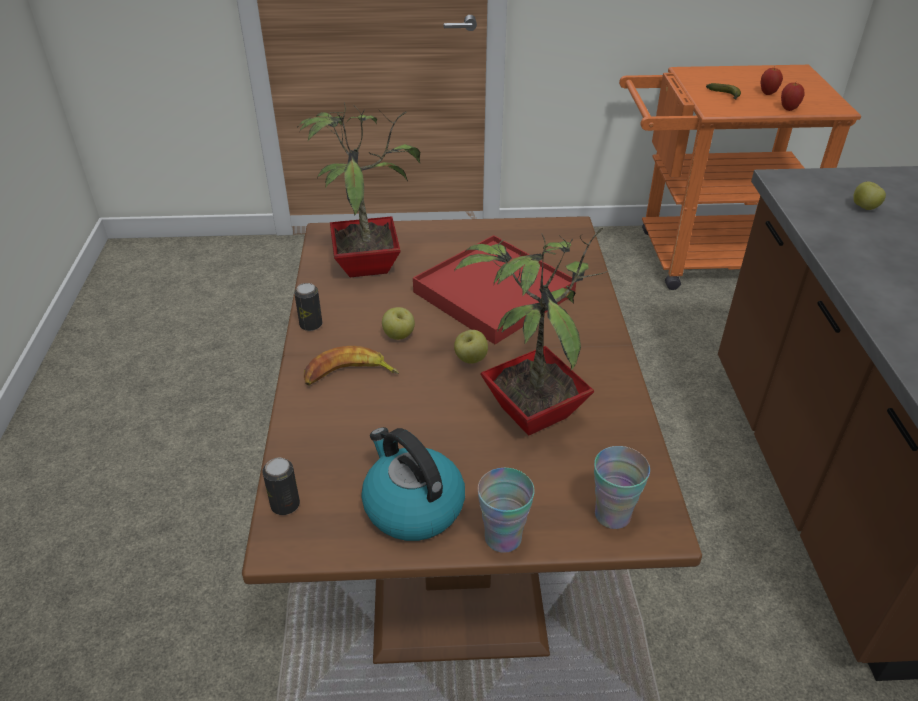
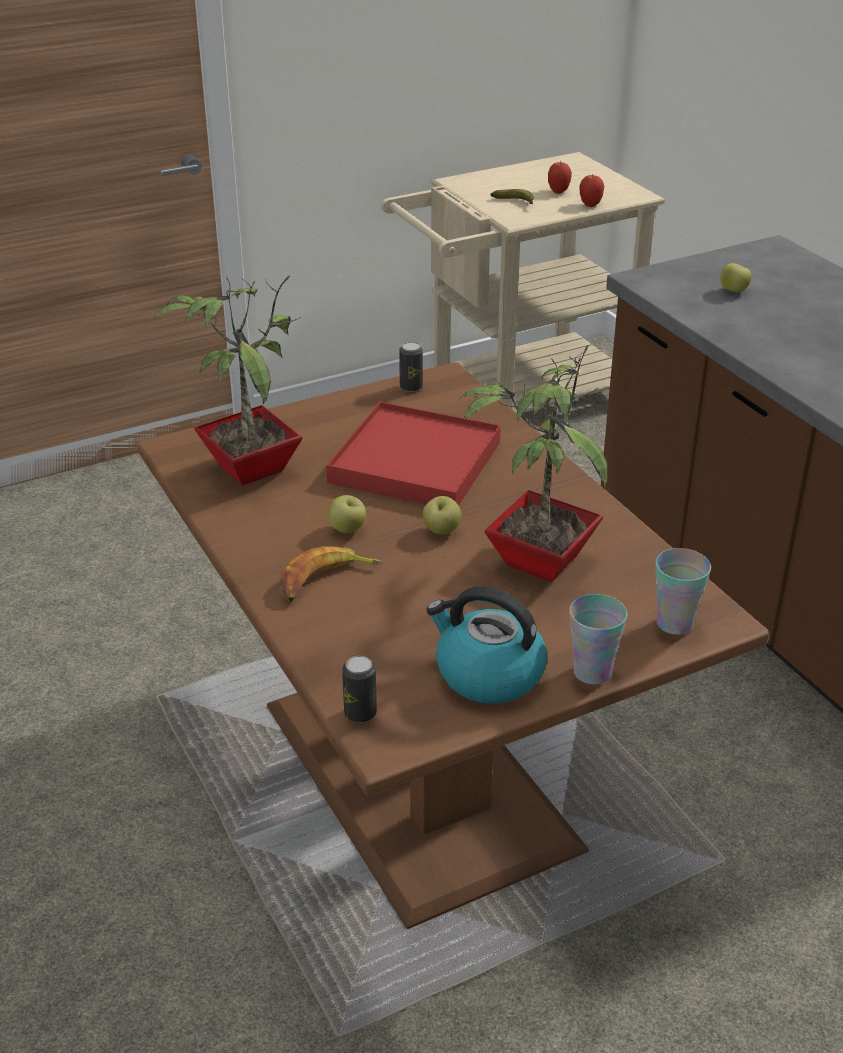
camera: 25 degrees left, 5 degrees down
can [294,283,322,331] -> can moved to [399,342,423,392]
orange cart [619,65,861,290] -> beige cart [381,152,665,413]

